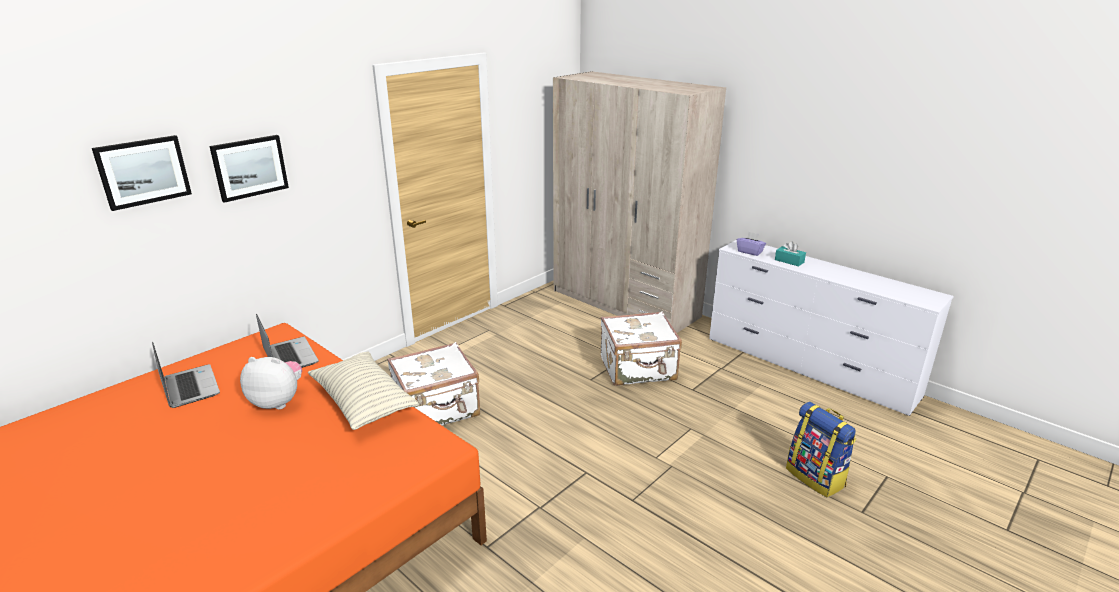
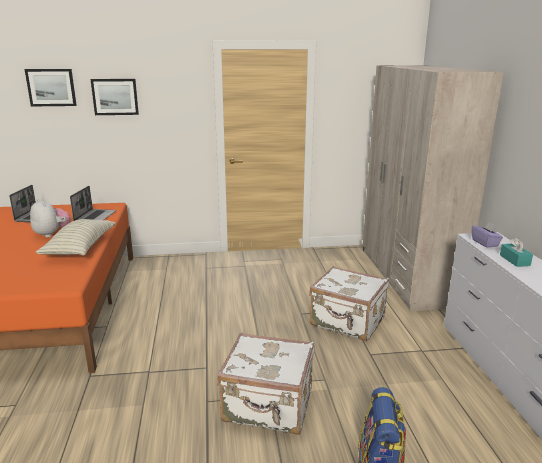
camera: 40 degrees right, 5 degrees down
white suitcase [387,342,480,425] -> white suitcase moved to [217,333,314,435]

